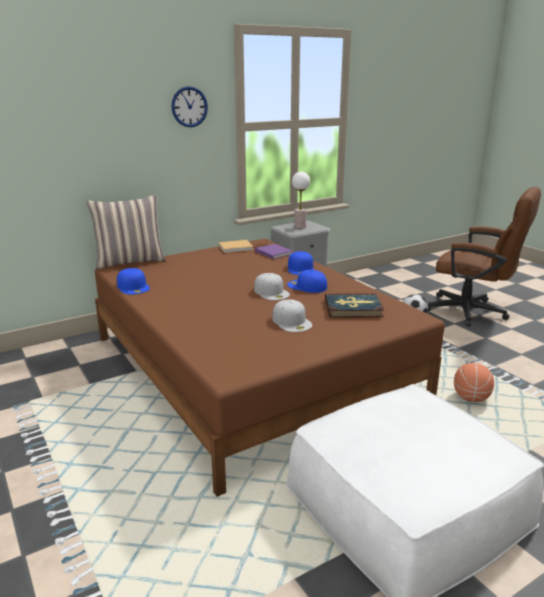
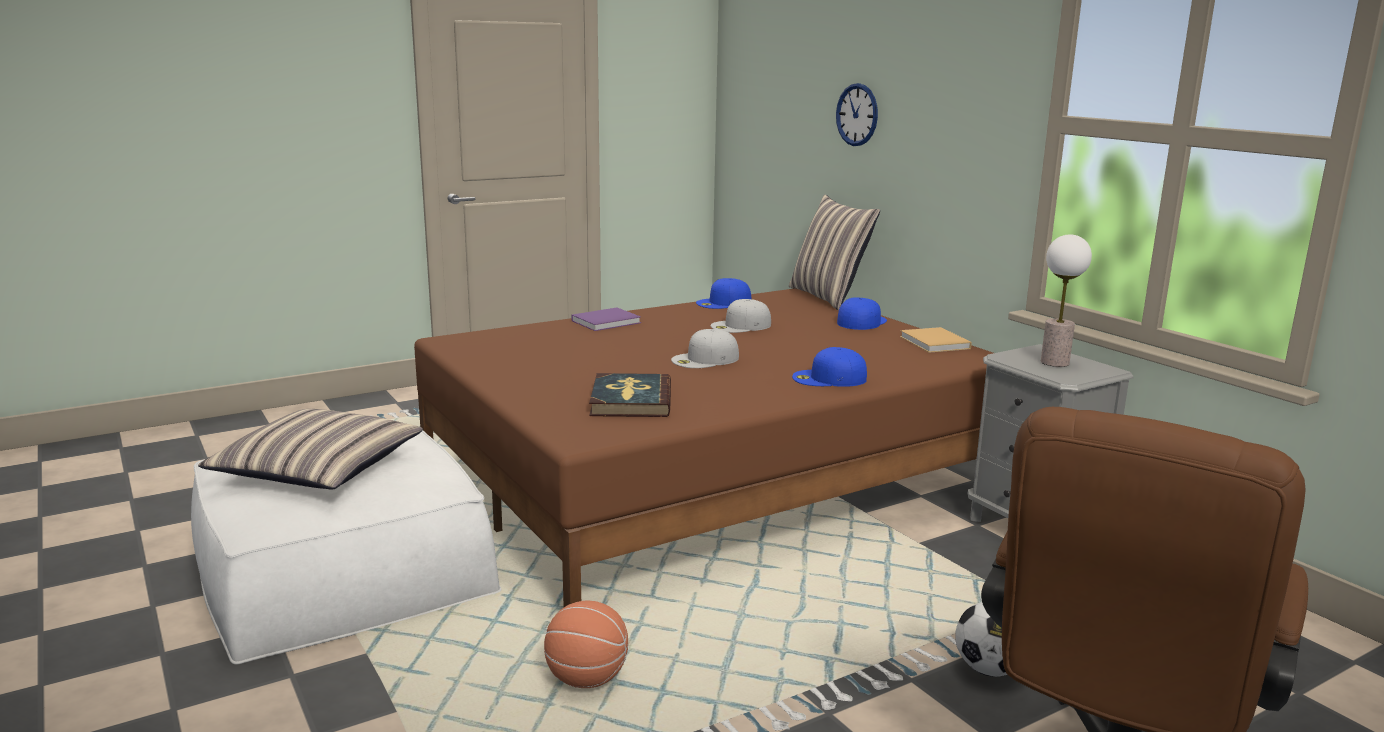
camera: 90 degrees right, 5 degrees down
wall clock [171,86,208,127] -> wall clock moved to [836,83,878,146]
purple book [255,244,292,259] -> purple book moved to [572,307,641,331]
white cap [272,299,312,332] -> white cap moved to [710,299,771,333]
blue cap [287,269,327,293] -> blue cap moved to [837,297,887,330]
none -> pillow [198,409,423,490]

